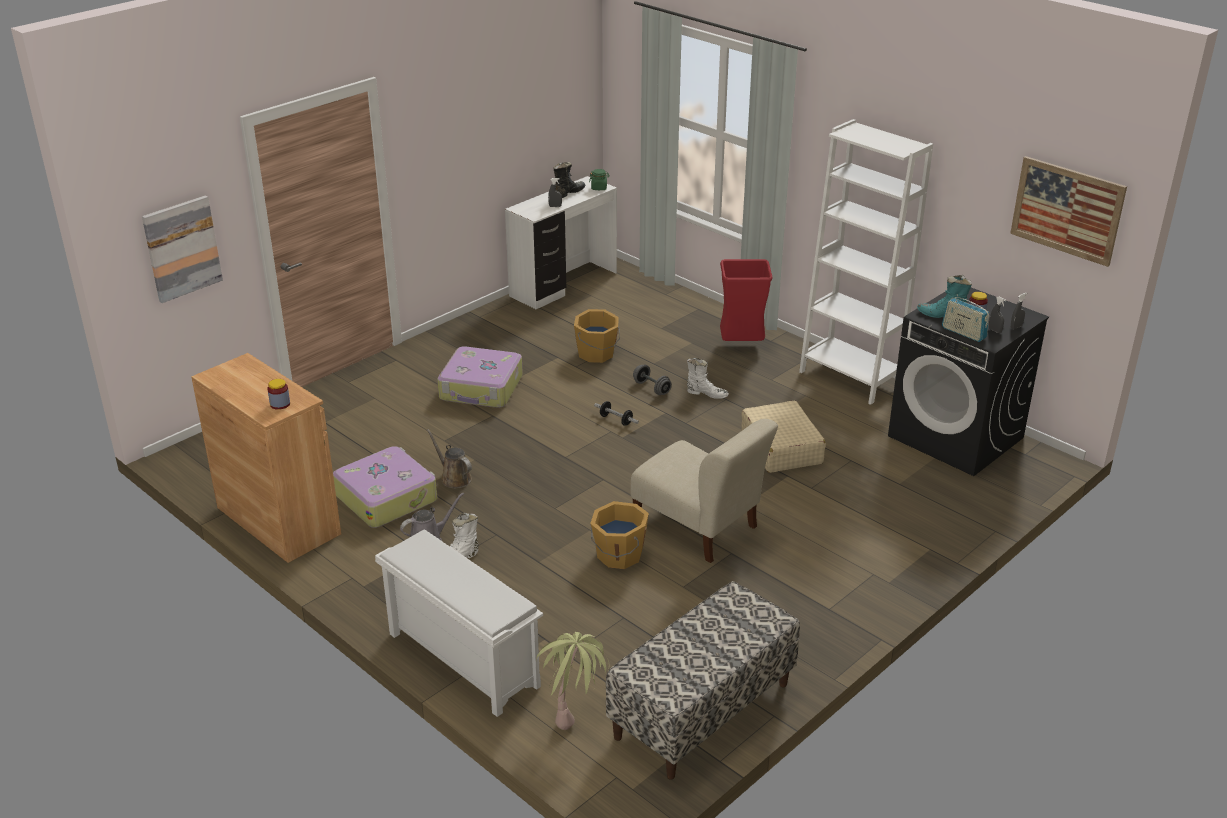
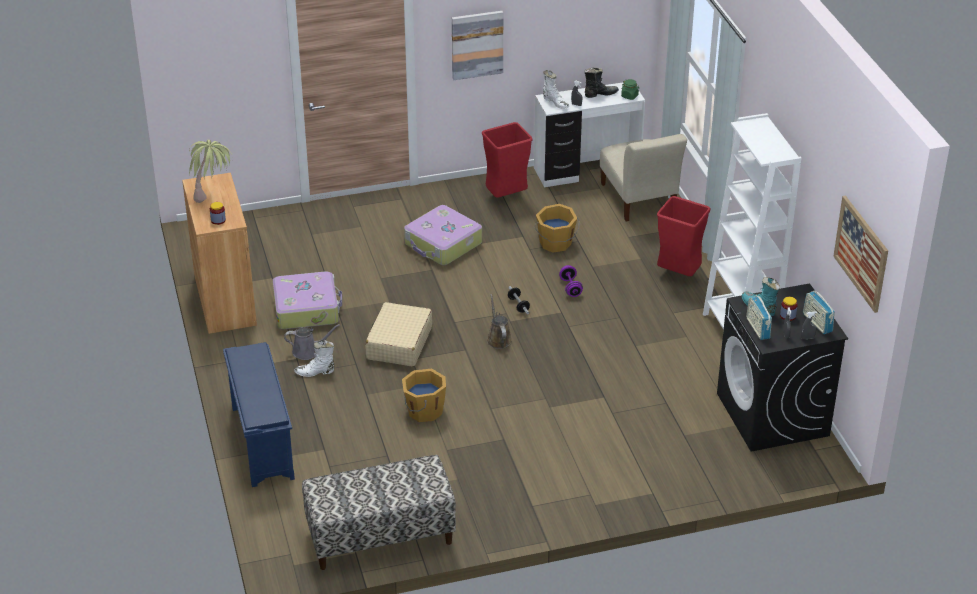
camera: 30 degrees right, 5 degrees up
picture [142,195,223,303] -> picture moved to [452,11,503,80]
white shoe rack [375,529,543,717] -> blue shoe rack [223,342,295,487]
brown watering can [427,429,472,488] -> brown watering can moved to [487,294,512,349]
potted plant [536,632,610,730] -> potted plant moved to [189,140,233,203]
beige chair [631,419,778,563] -> beige chair moved to [600,134,687,221]
grey dumbbell [633,365,672,395] -> purple dumbbell [559,265,583,297]
white boot [687,358,729,399] -> white boot moved to [543,70,569,109]
beige suitcase [741,401,826,473] -> beige suitcase moved to [365,302,432,367]
none -> red trash can [482,122,533,198]
none -> radio [803,290,835,334]

